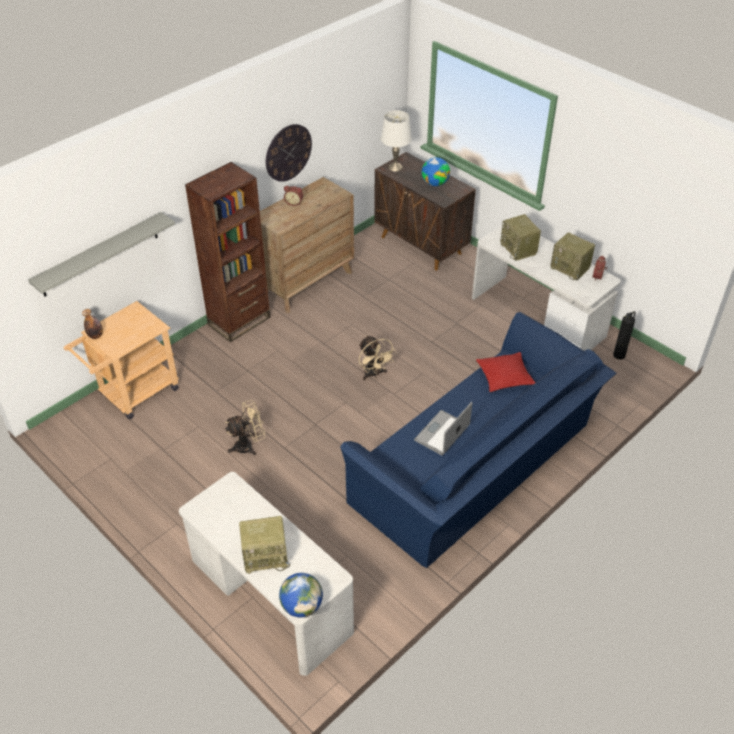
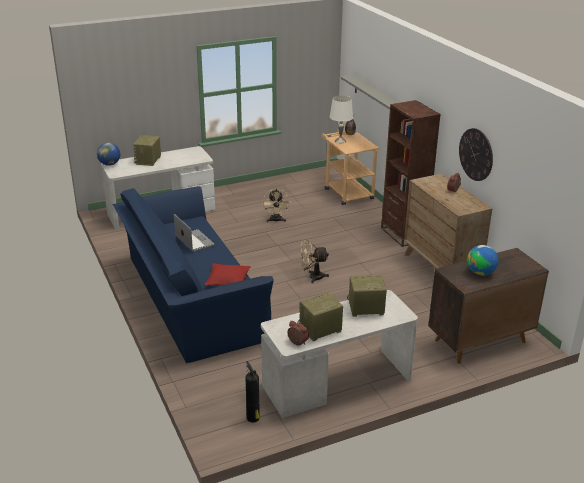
camera: 110 degrees right, 15 degrees down
white table lamp [381,110,412,171] -> white table lamp moved to [330,95,353,143]

